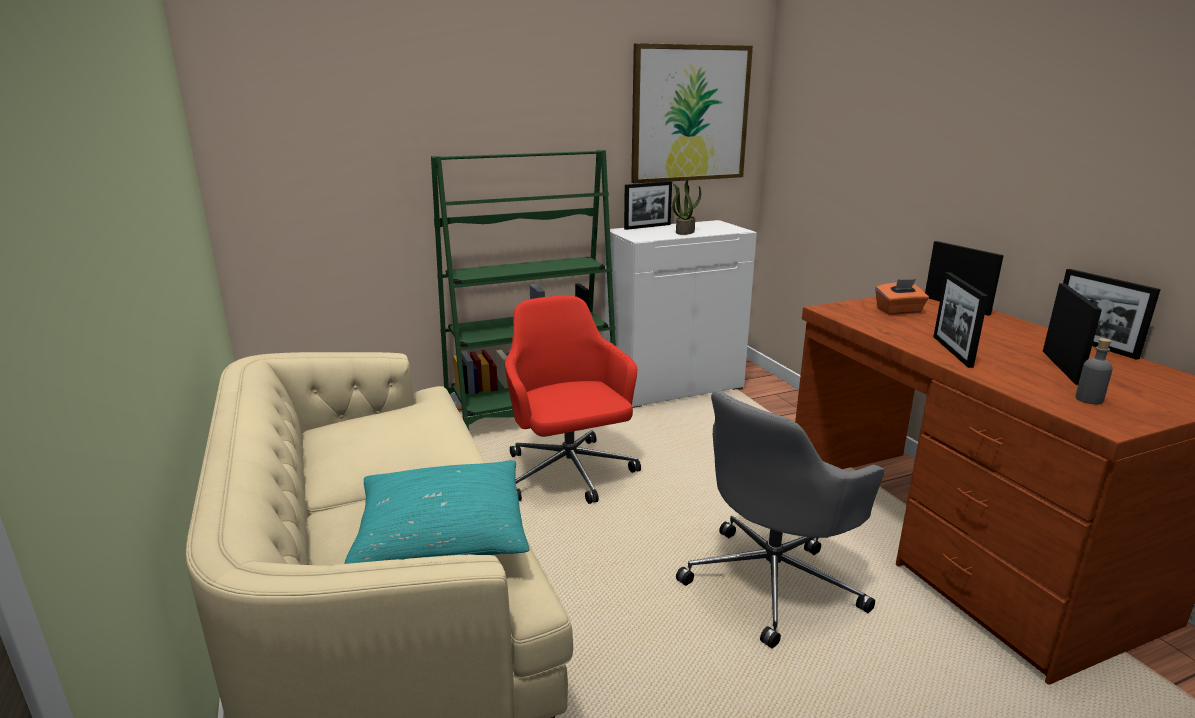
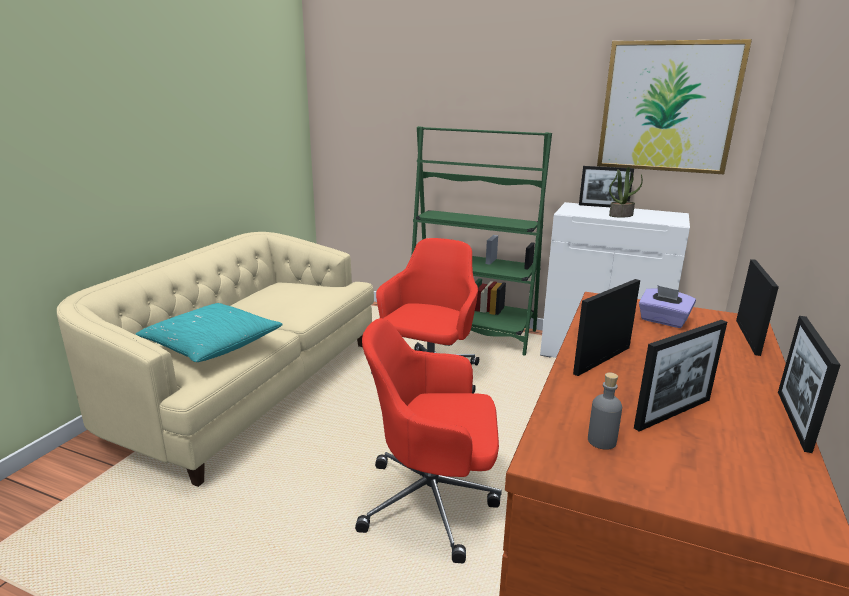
camera: 45 degrees right, 0 degrees up
grey office chair [676,391,885,649] -> red office chair [355,318,502,563]
orange tissue box [875,279,929,315] -> purple tissue box [639,285,696,328]

